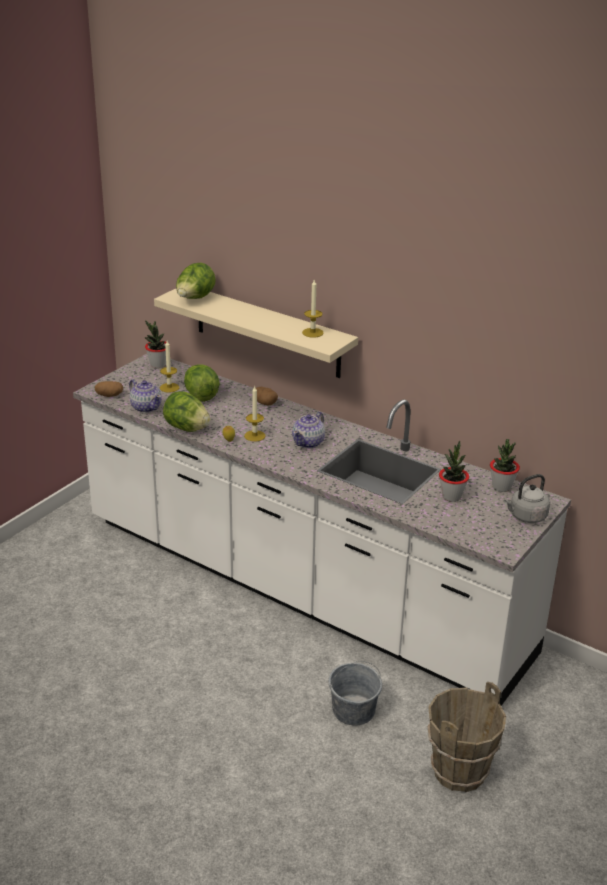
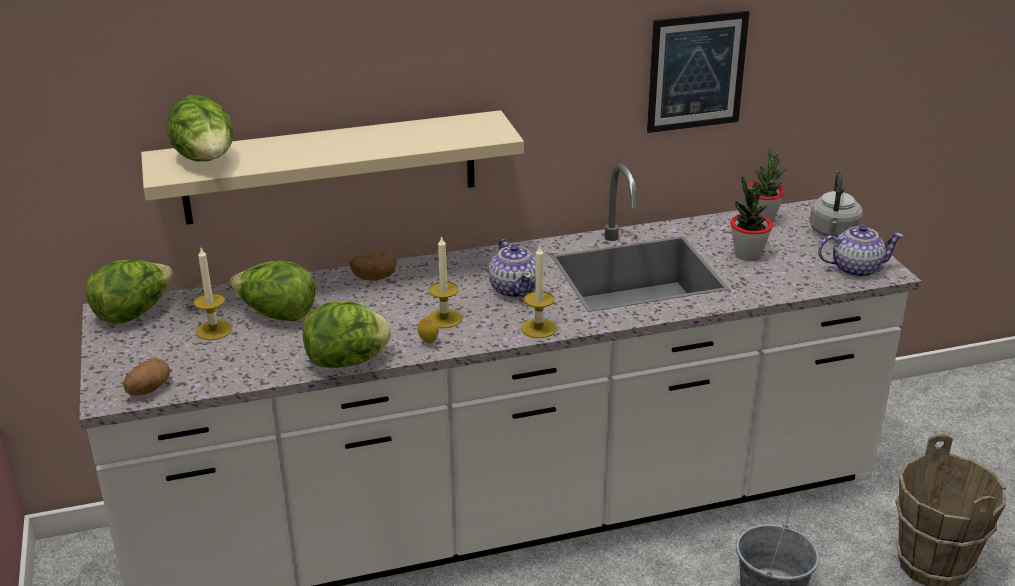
camera: 50 degrees left, 0 degrees up
teapot [129,379,162,413] -> teapot moved to [818,225,903,277]
potted plant [145,320,166,368] -> lettuce [85,260,173,324]
candle [302,280,324,338] -> candle moved to [521,245,557,338]
none -> picture [647,11,750,133]

